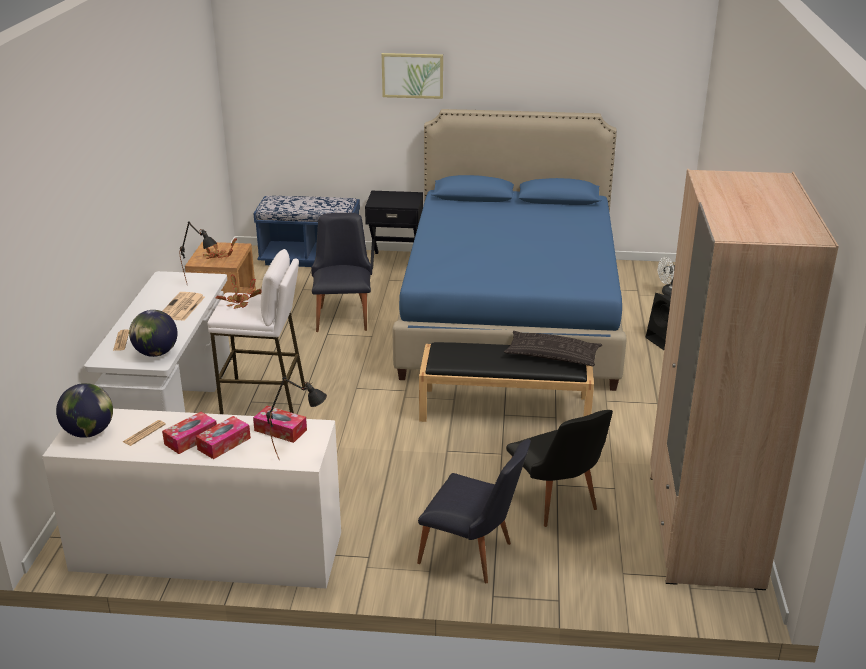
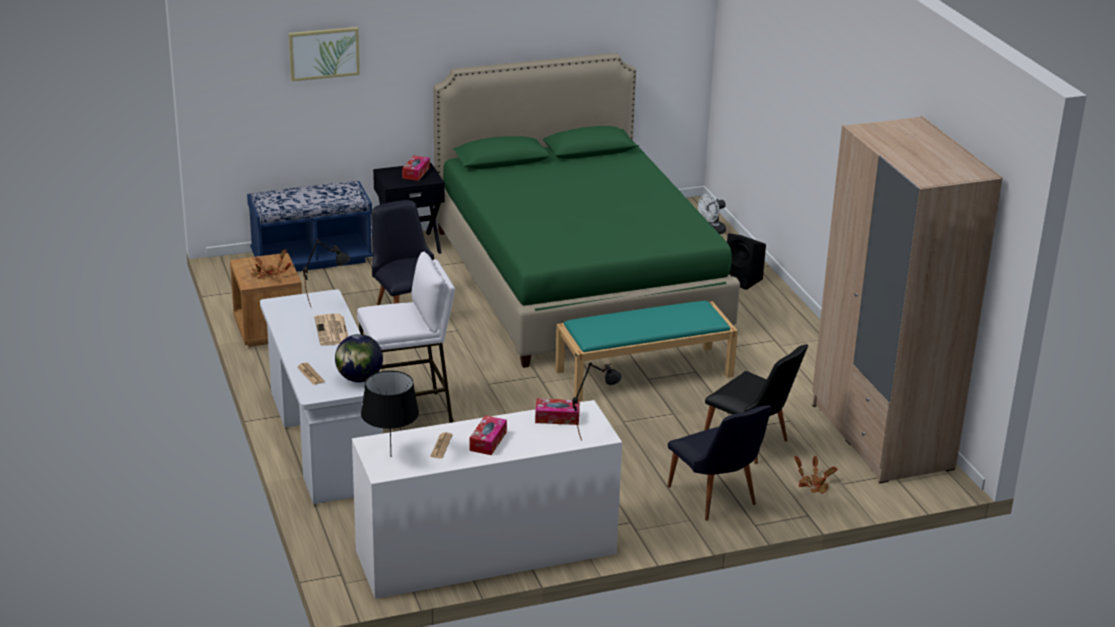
camera: 25 degrees left, 0 degrees up
globe [56,383,113,438] -> black table lamp [361,370,419,452]
tissue box [196,416,251,459] -> tissue box moved to [402,156,430,181]
potted plant [215,274,262,309] -> potted plant moved to [794,456,838,494]
picture [382,53,443,99] -> picture moved to [289,27,360,81]
blue bed [392,109,627,391] -> green bed [433,53,740,368]
black chair [417,439,531,583] -> black chair turned 60 degrees clockwise [668,405,771,521]
black bench [419,342,594,422] -> turquoise bench [555,301,738,401]
pillow [504,331,602,366] -> none

